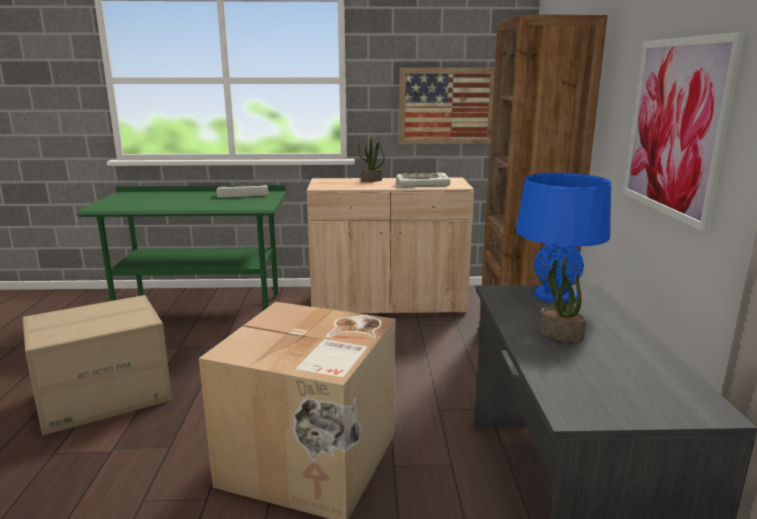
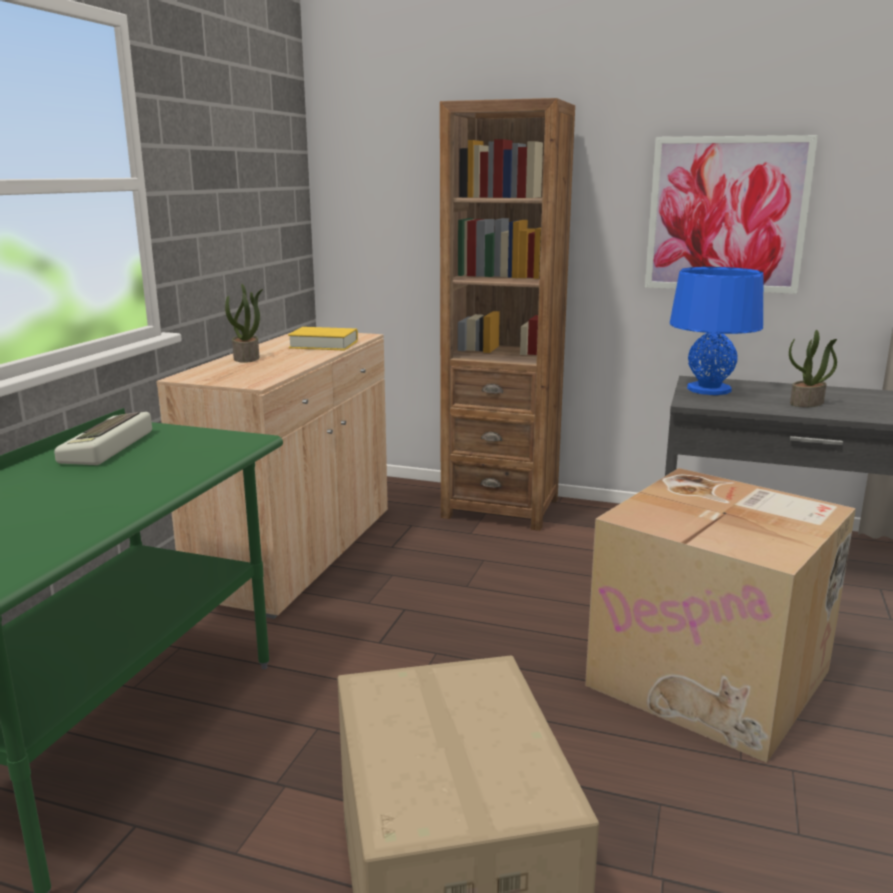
camera: 70 degrees left, 0 degrees up
keyboard [396,173,450,188] -> yellow book [288,327,358,351]
picture [399,68,495,144] -> none

